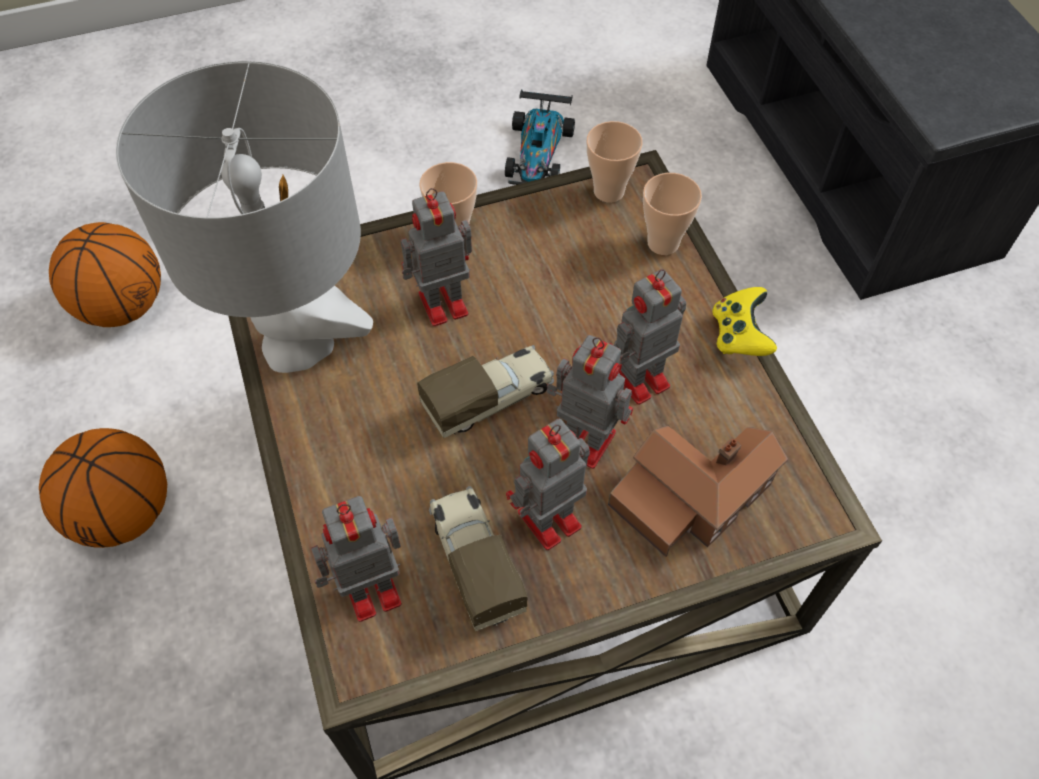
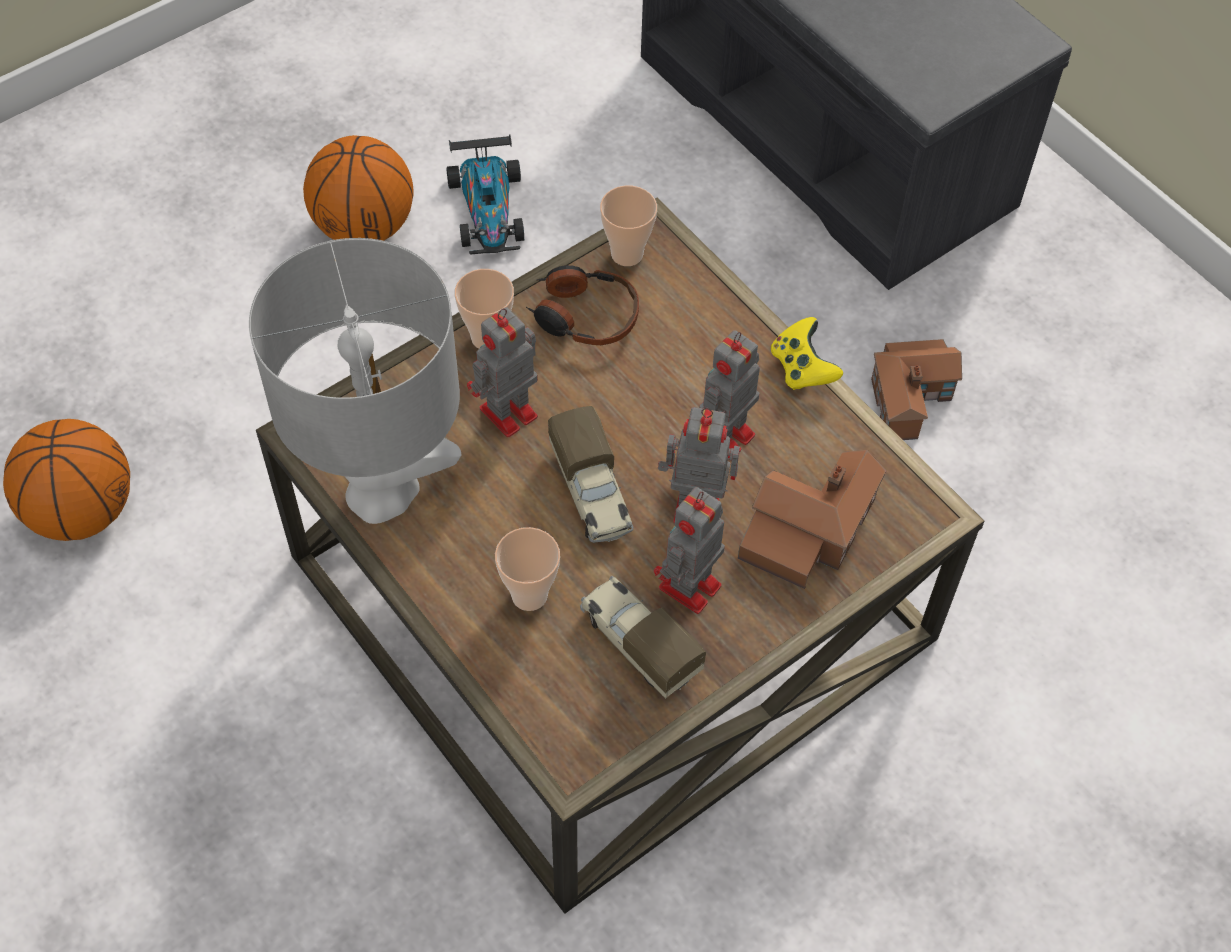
camera: 20 degrees left, 0 degrees up
basketball [39,428,167,548] -> basketball moved to [303,135,414,241]
toy robot [311,496,401,622] -> none
toy truck [417,345,554,438] -> toy truck turned 120 degrees clockwise [548,406,634,543]
cup [643,173,702,255] -> cup moved to [495,527,560,611]
none -> headphones [526,265,639,345]
none -> toy house [871,339,962,440]

